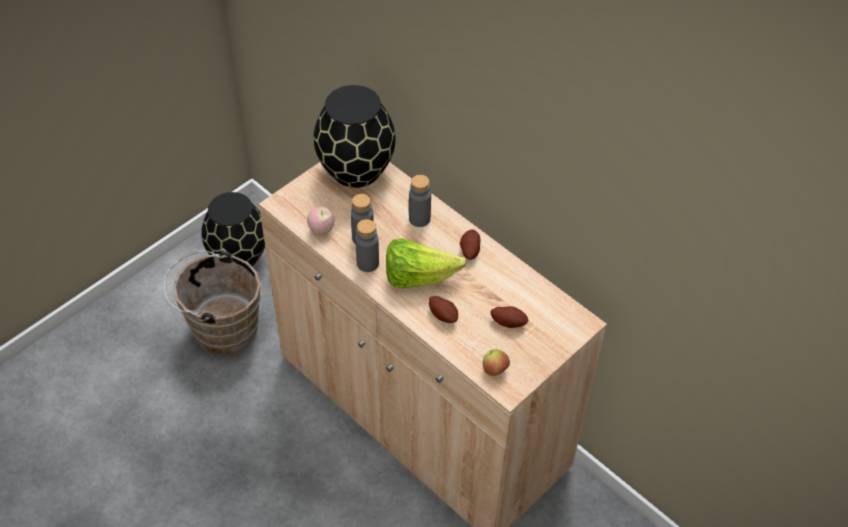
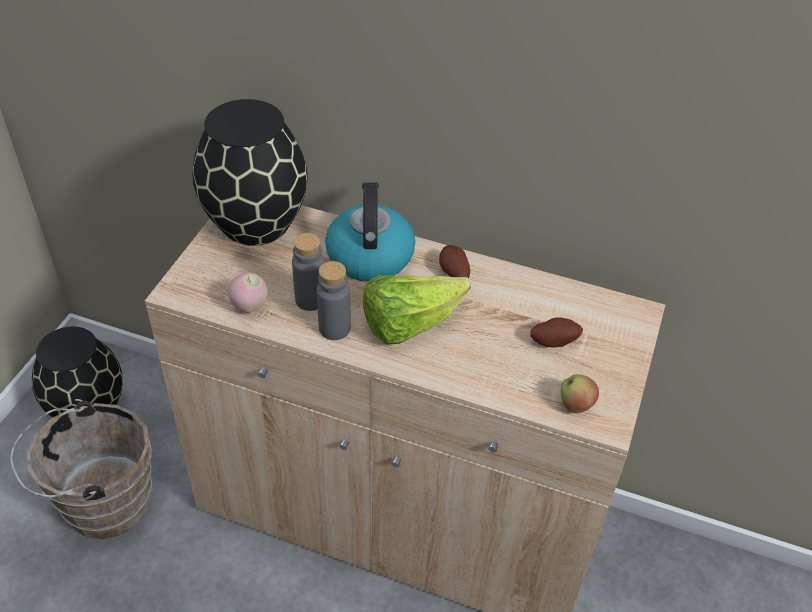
camera: 25 degrees left, 5 degrees down
grey bottle [409,175,431,227] -> kettle [325,181,415,282]
potato [429,296,458,323] -> none

